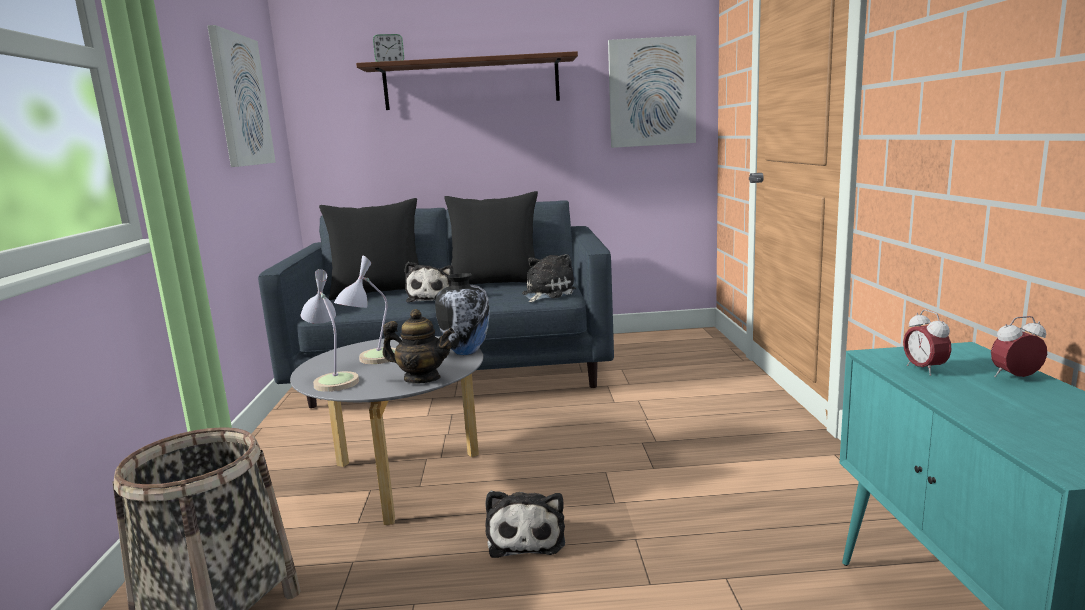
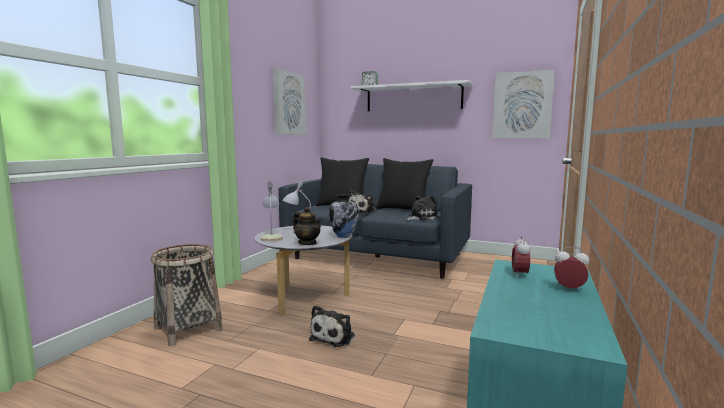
camera: 25 degrees right, 5 degrees down
brown shelf [356,51,578,110] -> white shelf [351,80,473,111]

